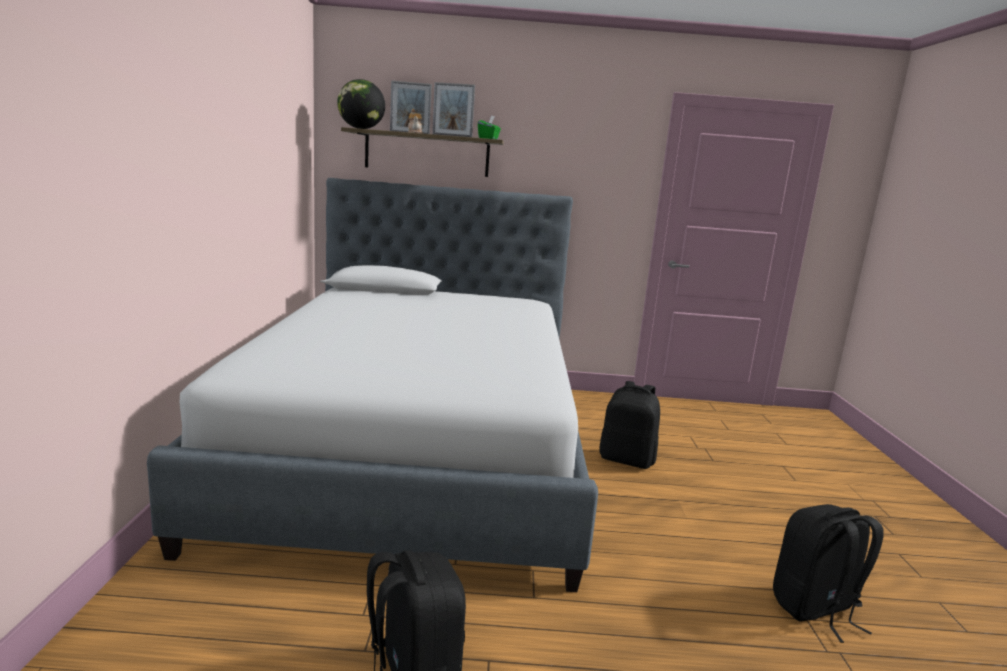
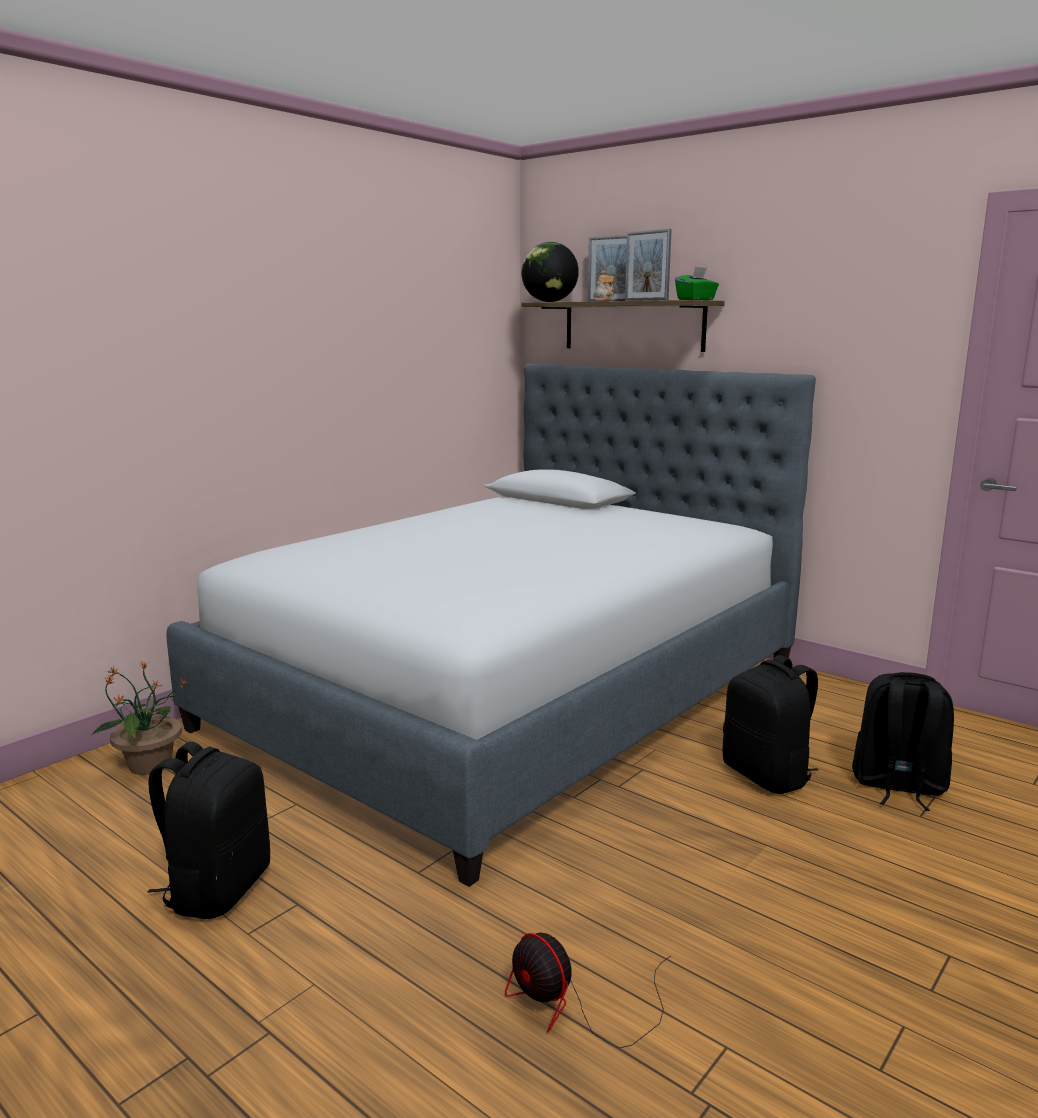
camera: 40 degrees right, 0 degrees up
black backpack [773,504,883,643] -> black backpack moved to [852,672,954,811]
none -> potted plant [92,660,189,775]
none -> fan [505,933,671,1048]

